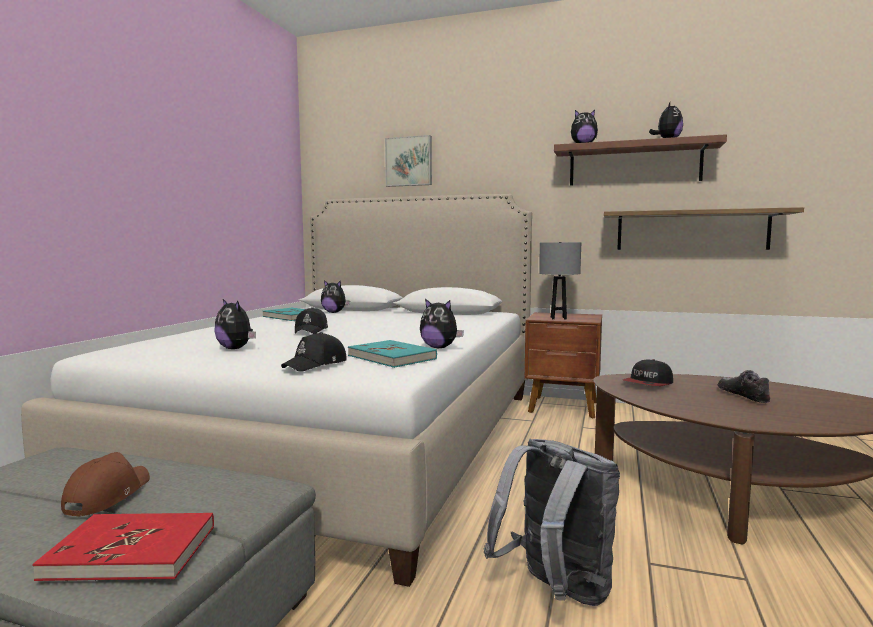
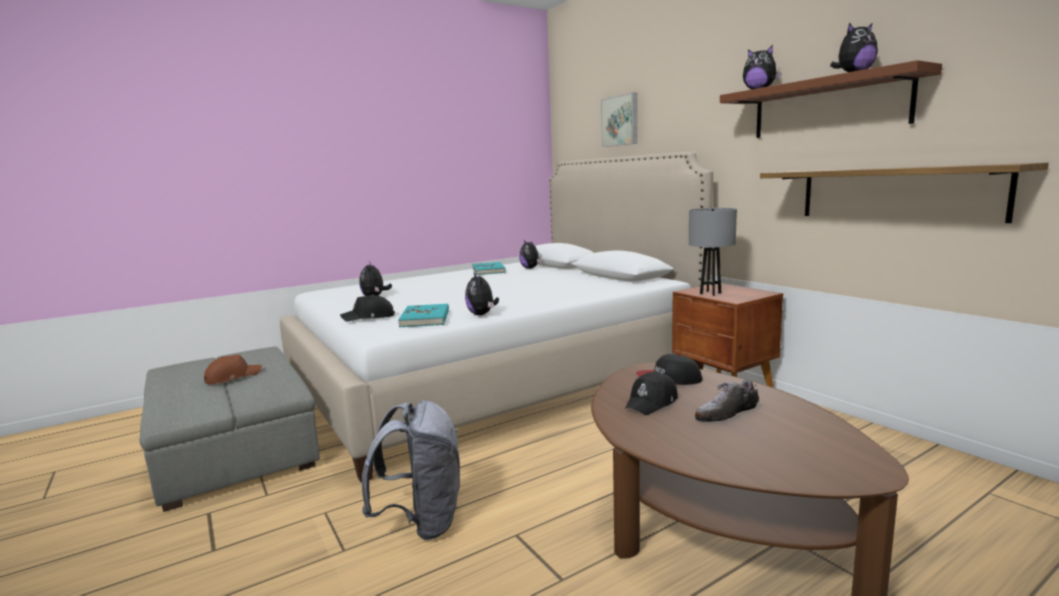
camera: 40 degrees right, 5 degrees up
red book [32,513,214,581] -> none
black cap [295,307,328,334] -> black cap moved to [625,372,678,415]
shoe [717,370,770,403] -> shoe turned 150 degrees counterclockwise [695,380,759,422]

